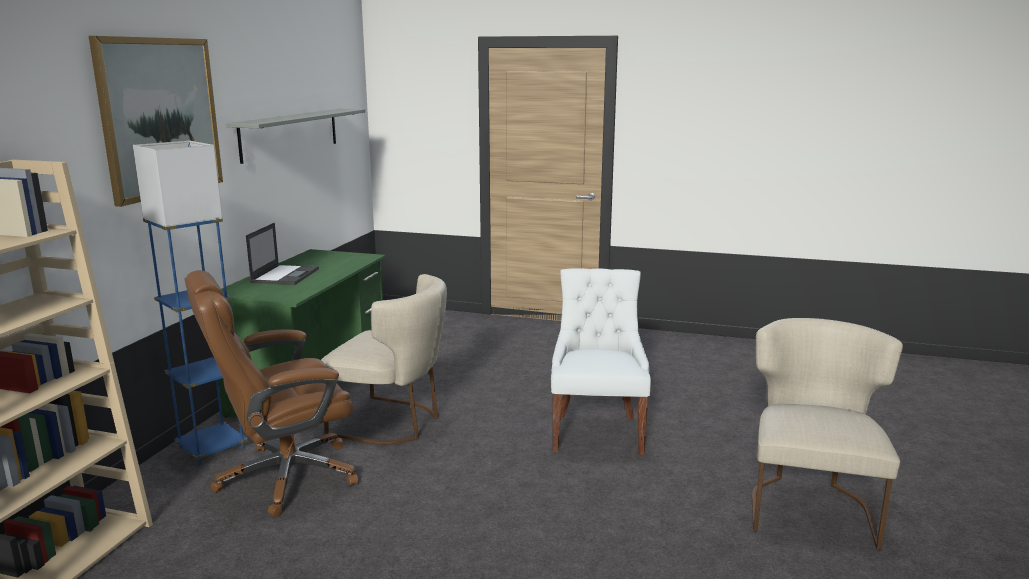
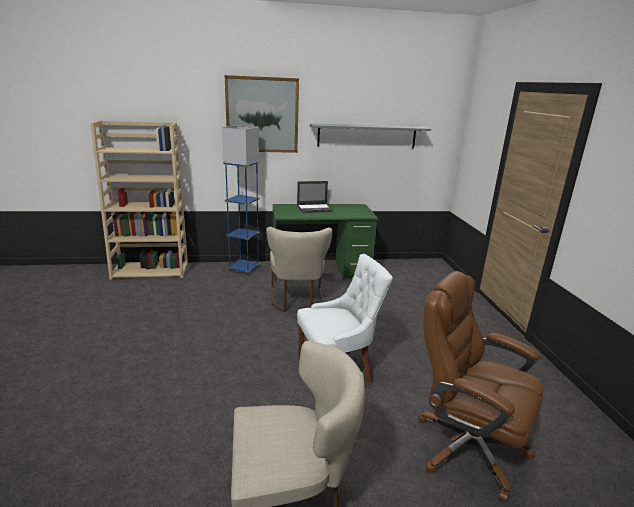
camera: 65 degrees right, 5 degrees up
brown office chair [184,270,359,517] -> brown office chair moved to [419,271,544,502]

